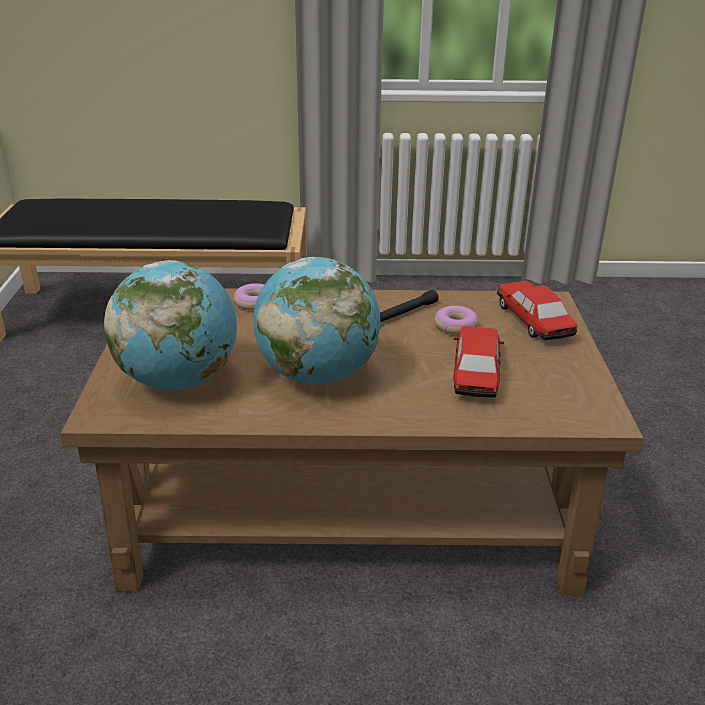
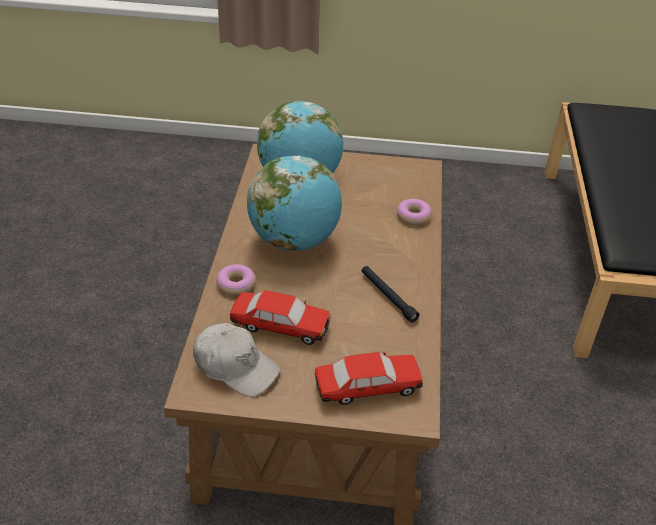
camera: 95 degrees right, 10 degrees up
donut [434,306,478,335] -> donut moved to [216,264,256,295]
none -> white cap [193,323,280,397]

